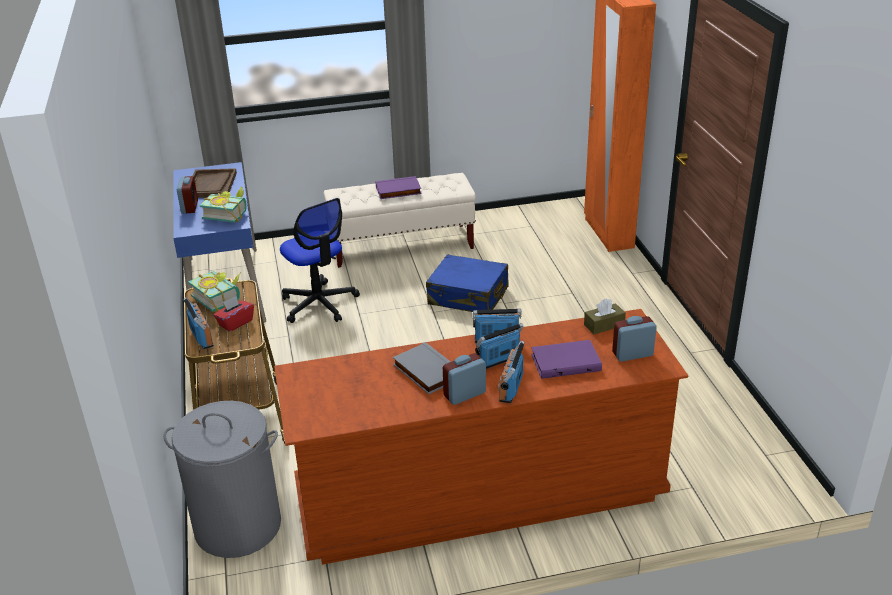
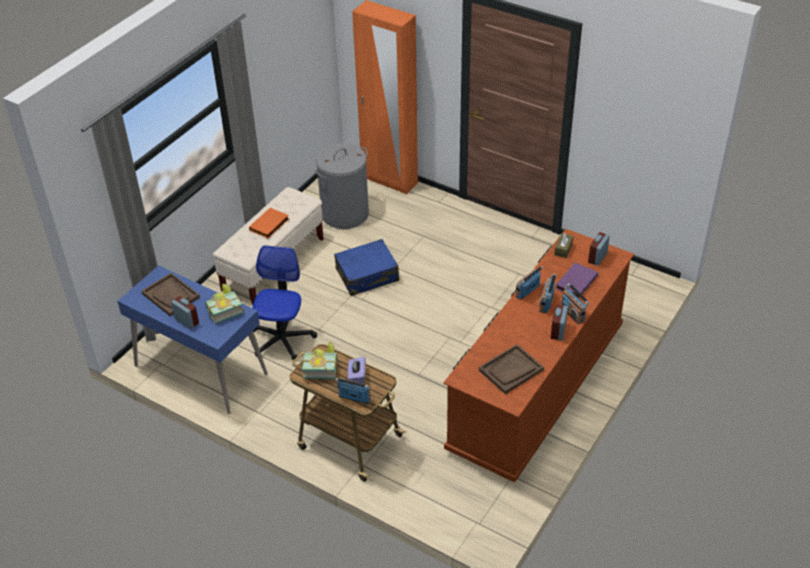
camera: 45 degrees left, 10 degrees up
grey laundry basket [164,401,281,558] -> grey laundry basket moved to [314,143,369,229]
red tissue box [214,296,254,332] -> purple tissue box [348,357,366,384]
office chair [280,198,360,323] -> office chair turned 90 degrees counterclockwise [252,245,317,360]
purple book [376,176,422,199] -> orange book [249,207,289,238]
grey book [393,342,451,394] -> none
none -> brown tray [479,344,544,394]

